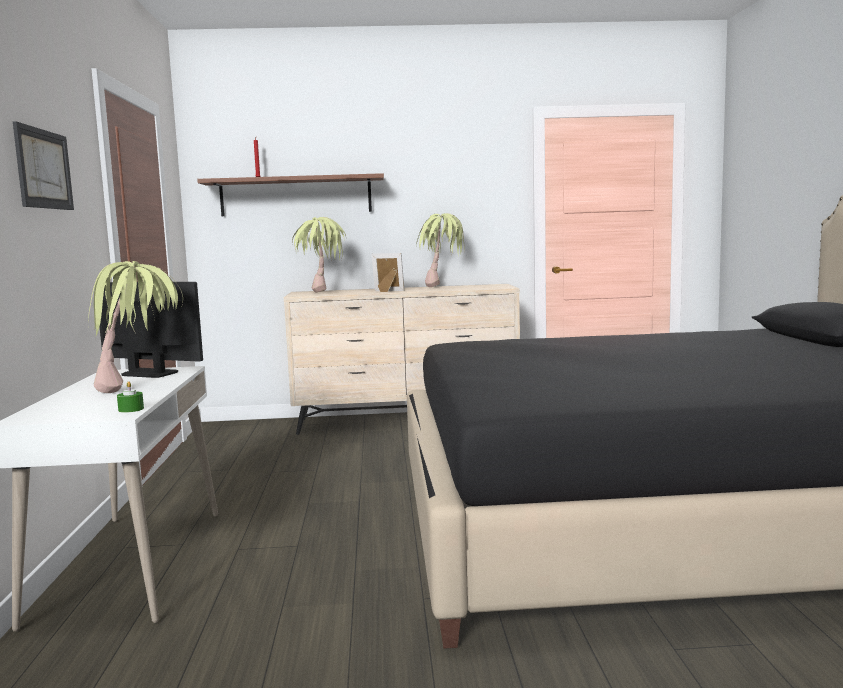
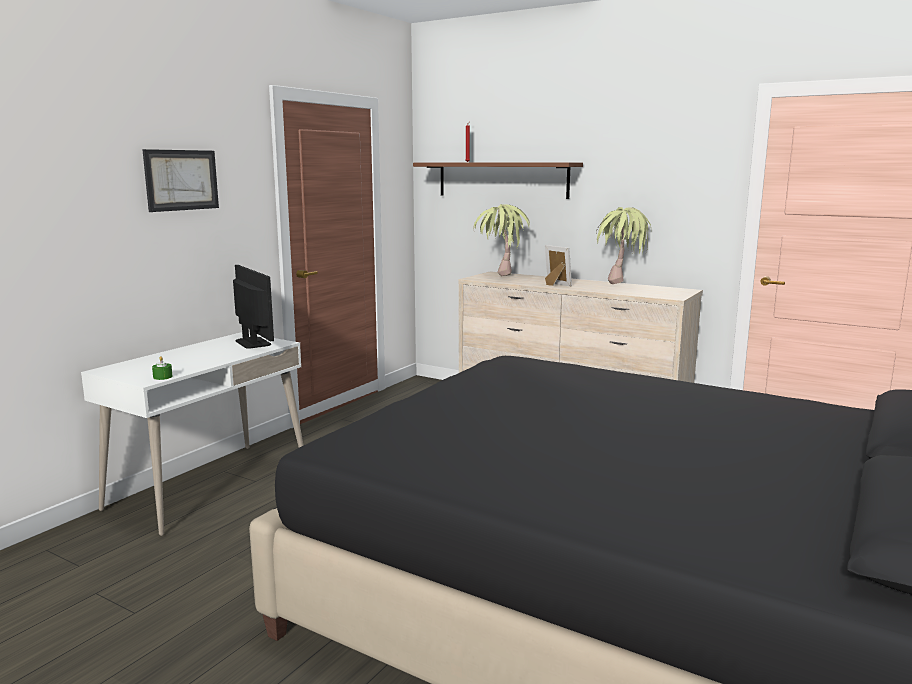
camera: 35 degrees right, 5 degrees up
potted plant [88,261,183,393] -> none

